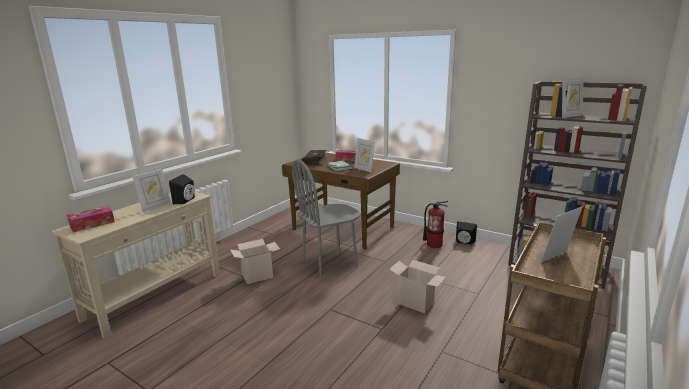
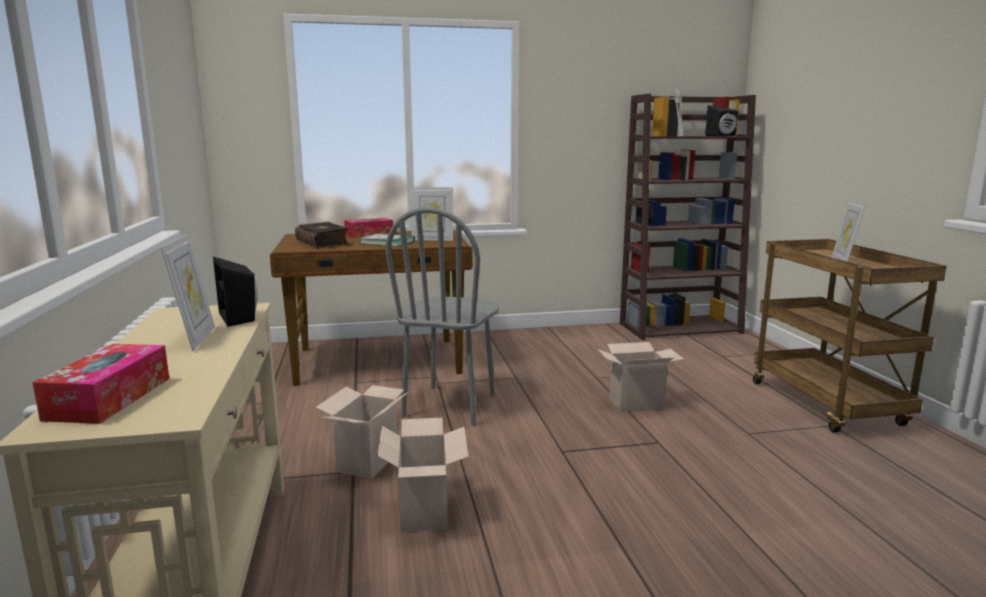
camera: 45 degrees left, 5 degrees down
fire extinguisher [423,201,448,248] -> none
black speaker [456,221,477,245] -> black speaker moved to [705,105,738,136]
none -> cardboard box [378,418,469,532]

